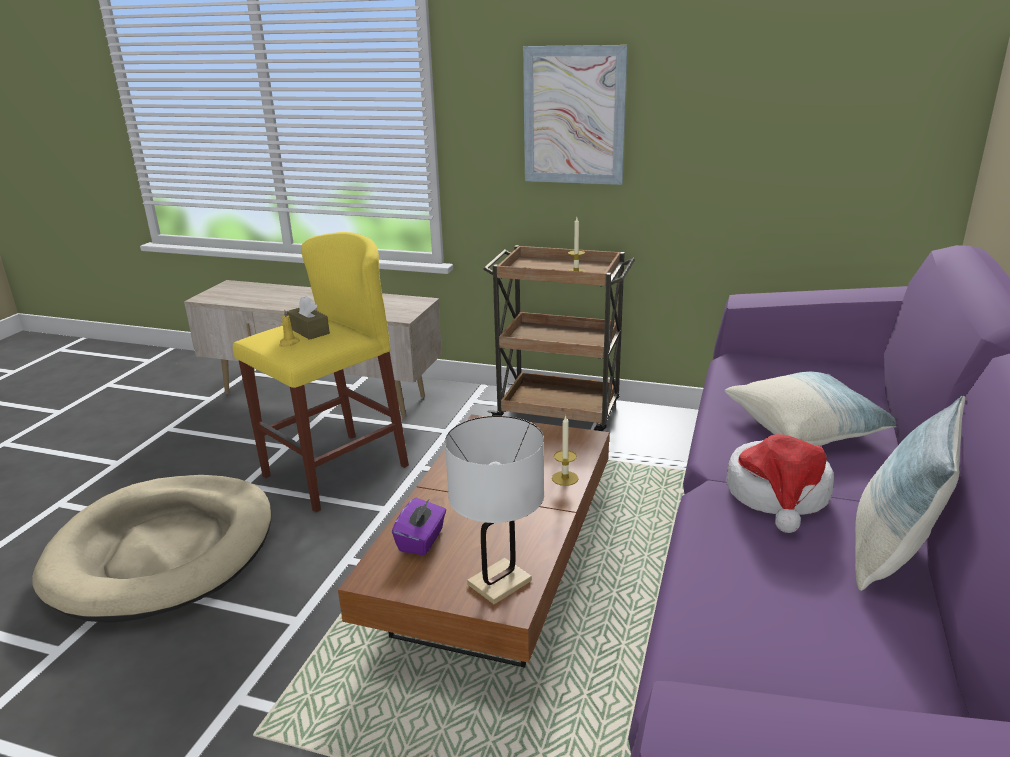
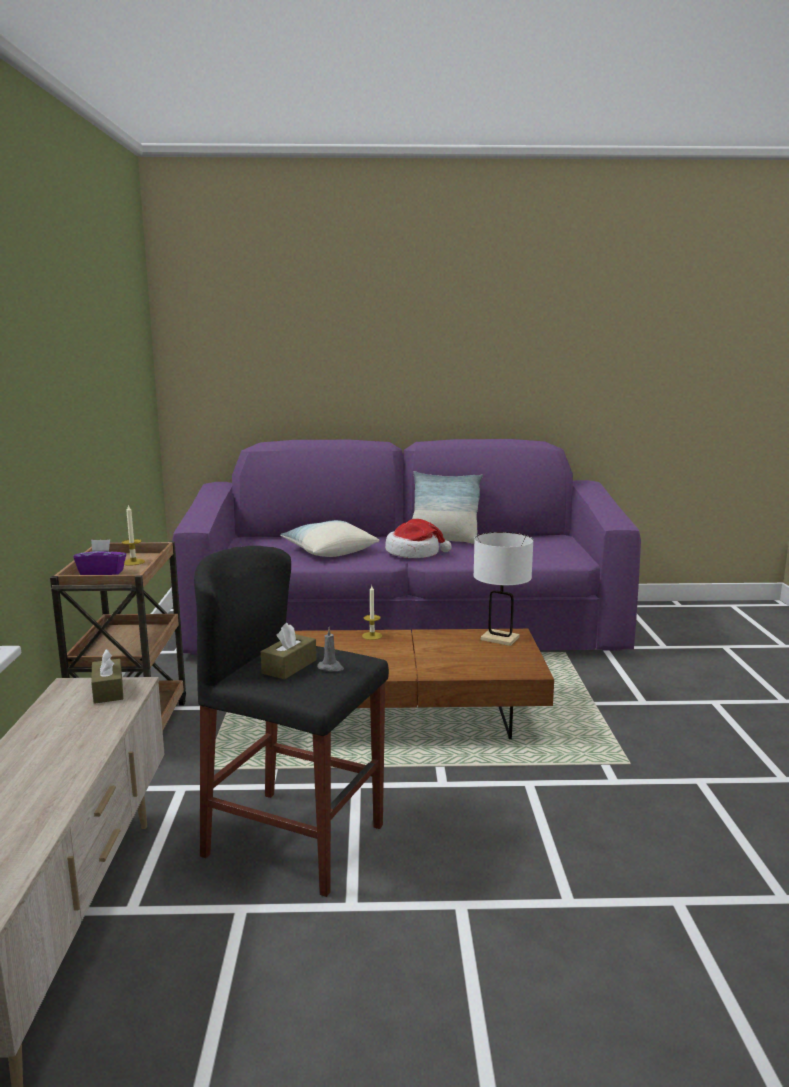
camera: 110 degrees left, 10 degrees down
beige dog bed [32,475,271,622] -> none
yellow stool [233,232,409,512] -> black stool [194,546,389,897]
yellow candle [279,309,300,347] -> grey candle [317,627,344,671]
purple tissue box [392,498,446,556] -> purple tissue box moved to [73,539,126,575]
picture [523,45,628,185] -> none
none -> brown tissue box [91,649,123,704]

